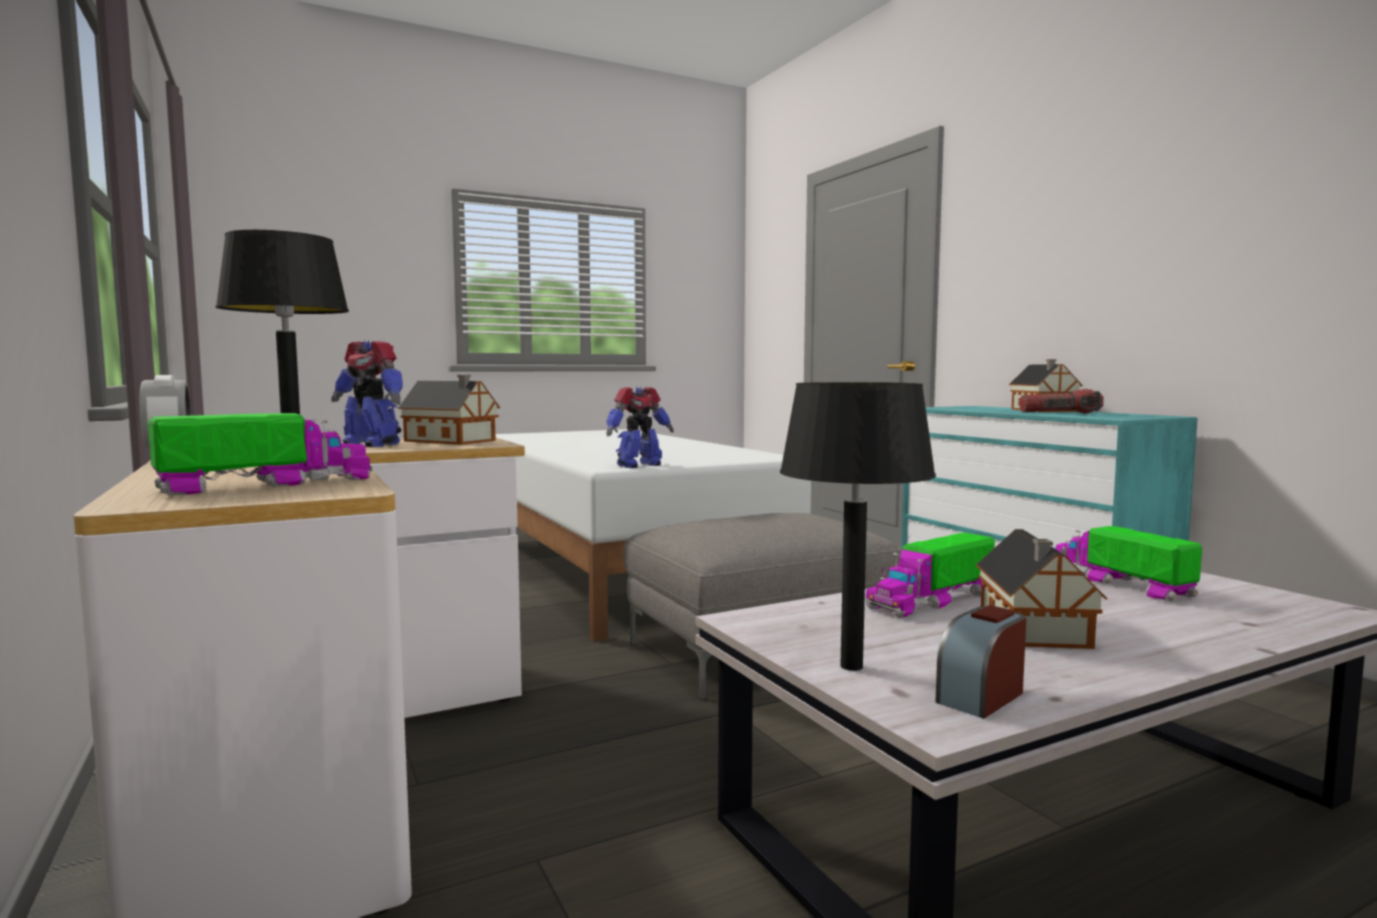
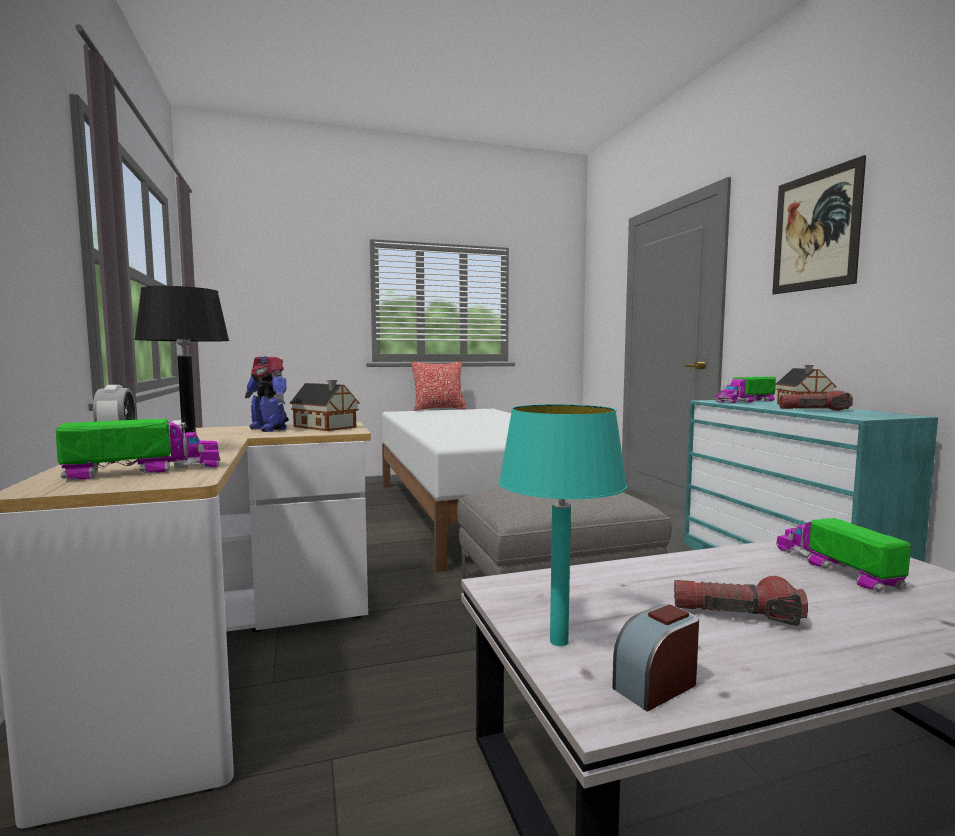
camera: 10 degrees right, 0 degrees up
toy robot [606,387,674,468] -> none
black table lamp [780,382,936,671] -> turquoise table lamp [499,404,628,646]
toy truck [866,533,995,618] -> toy truck moved to [716,376,776,403]
toy house [976,529,1107,649] -> flashlight [674,576,808,626]
none -> pillow [411,362,466,411]
none -> picture [772,155,866,294]

